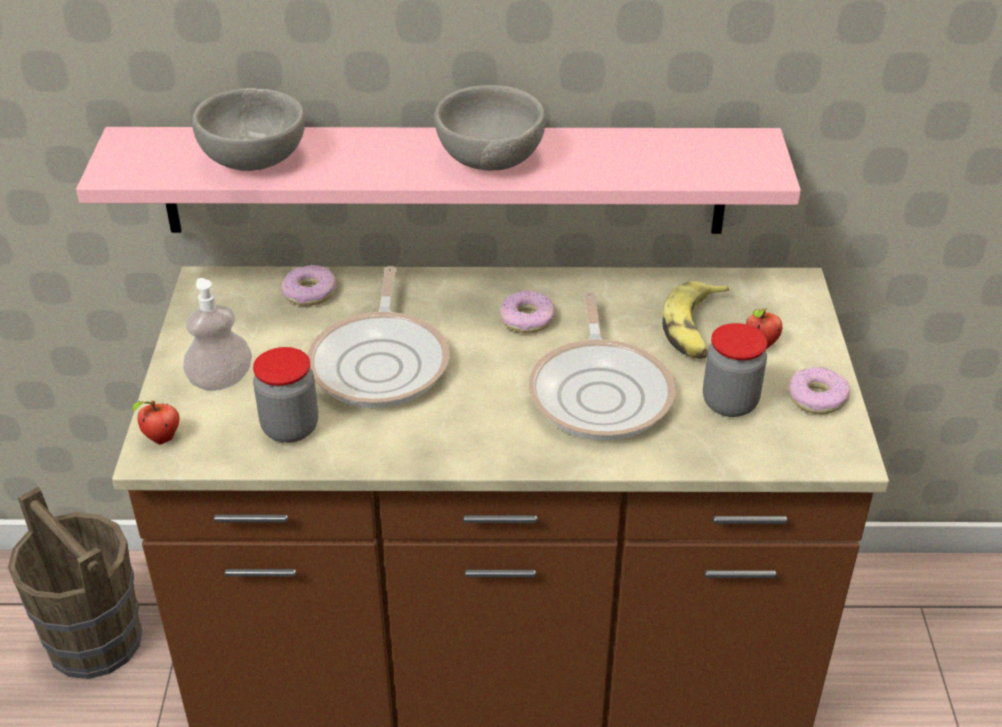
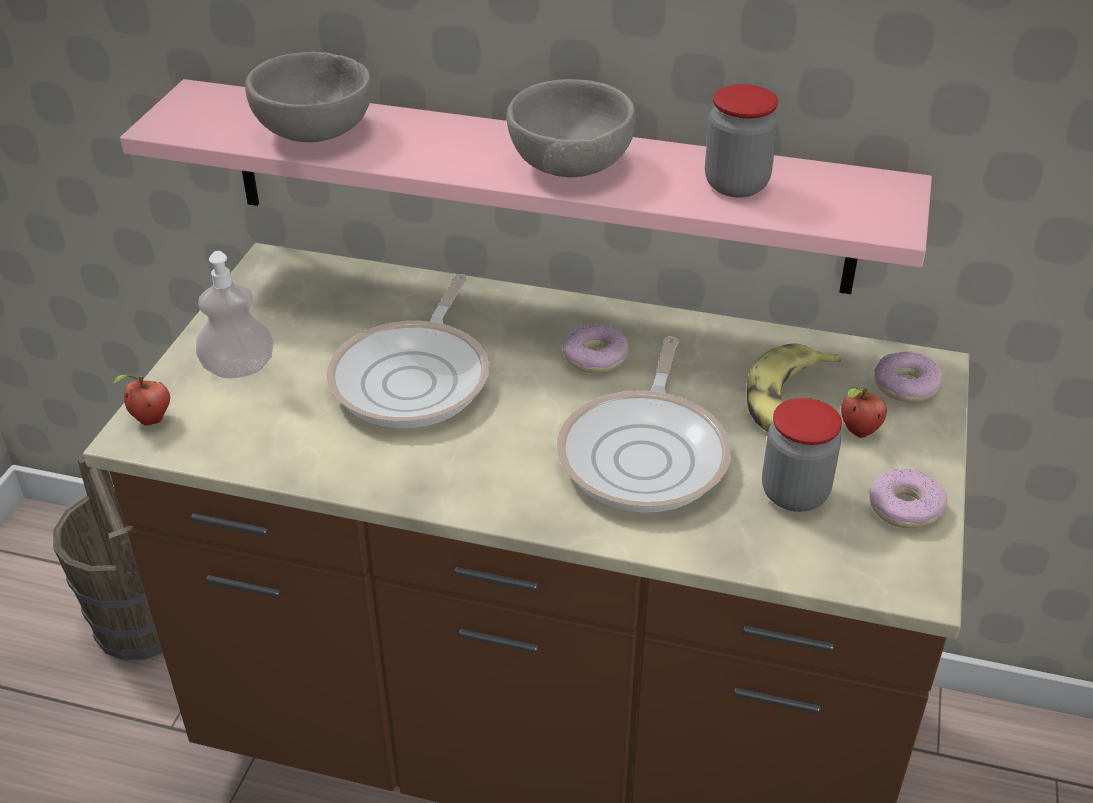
camera: 15 degrees right, 0 degrees up
jar [253,347,318,443] -> jar moved to [705,84,778,197]
donut [281,265,337,306] -> donut moved to [874,351,943,402]

